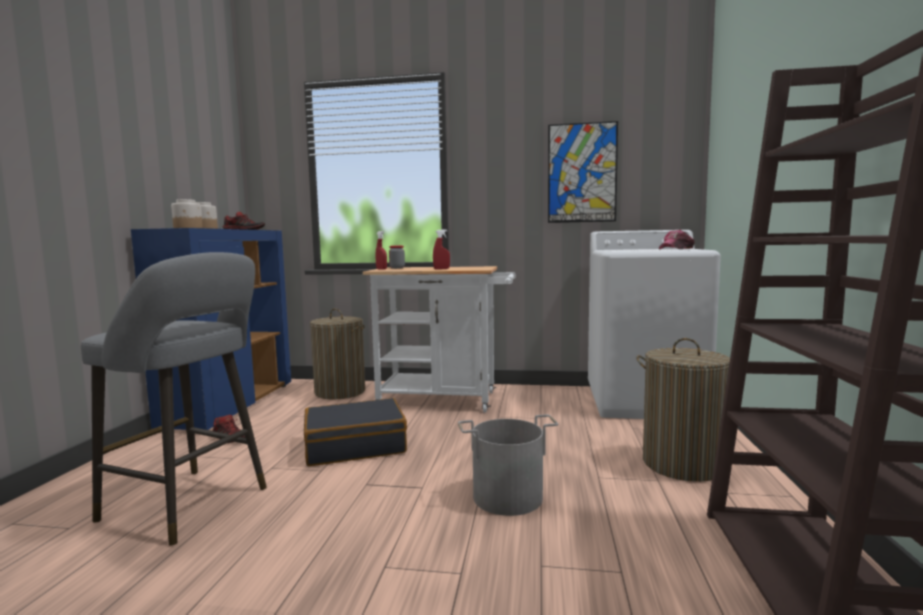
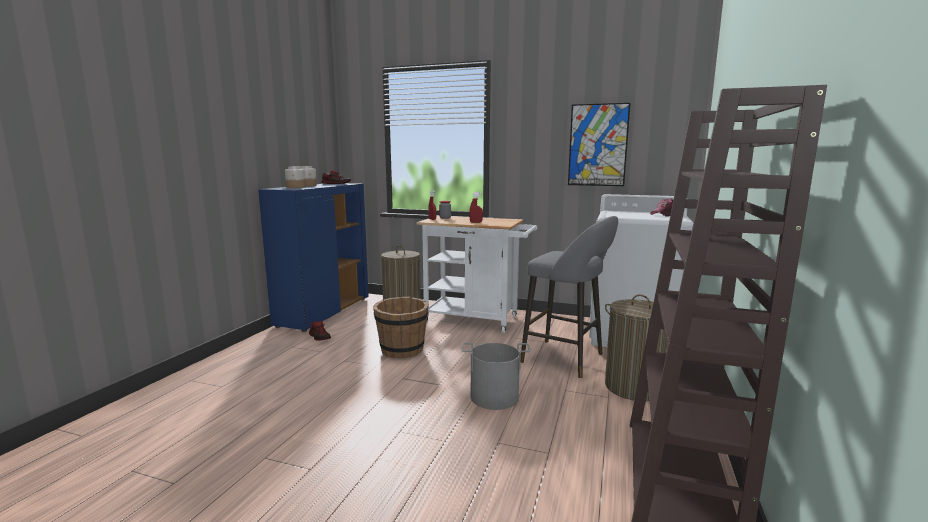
camera: 10 degrees right, 5 degrees up
grey stool [81,252,267,546] -> grey stool moved to [521,216,618,378]
black suitcase [304,398,407,466] -> brown bucket [373,297,429,358]

